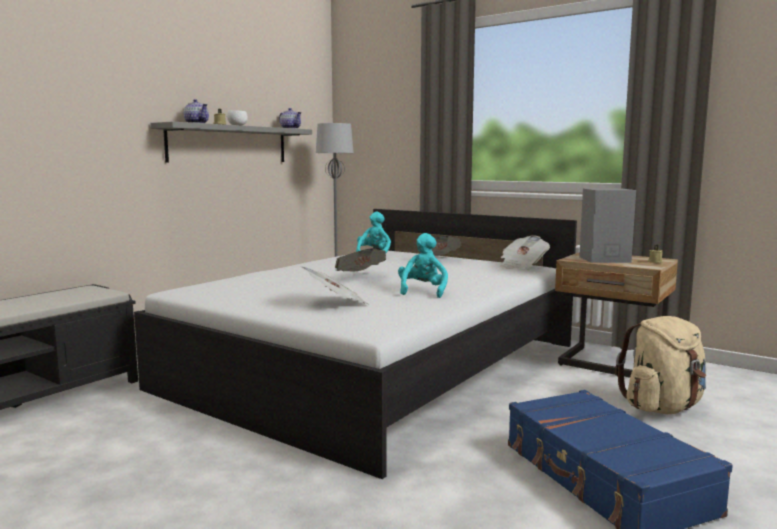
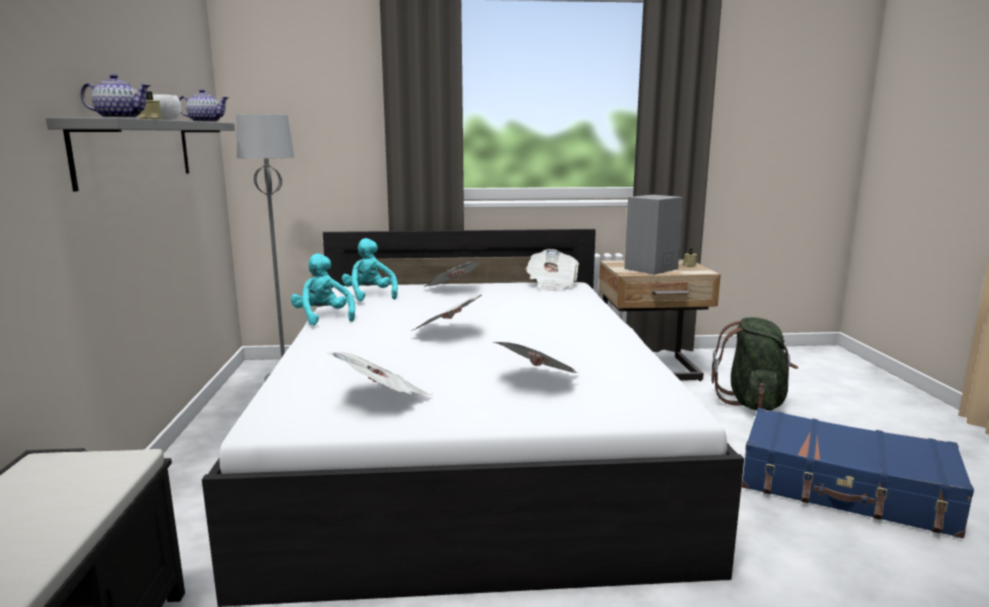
camera: 40 degrees left, 5 degrees up
turquoise plush toy [398,233,448,298] -> turquoise plush toy moved to [291,253,355,326]
beige backpack [615,316,706,414] -> green backpack [712,317,798,411]
none -> newspaper [327,352,433,395]

